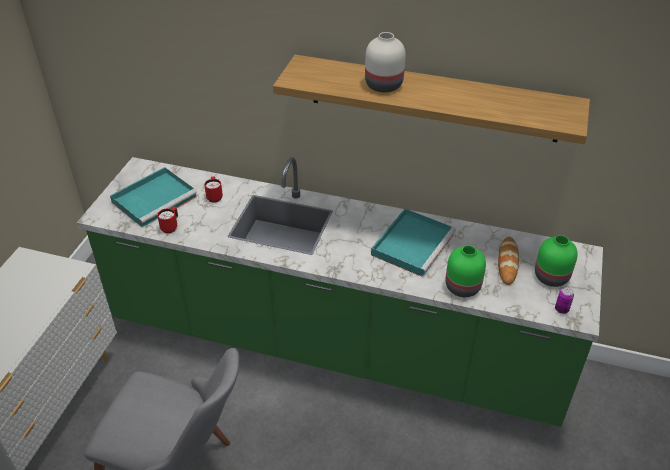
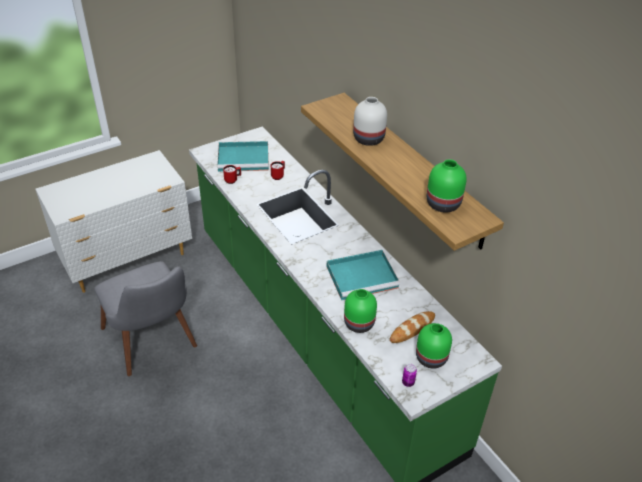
camera: 40 degrees right, 0 degrees up
none -> green vase [427,159,467,213]

